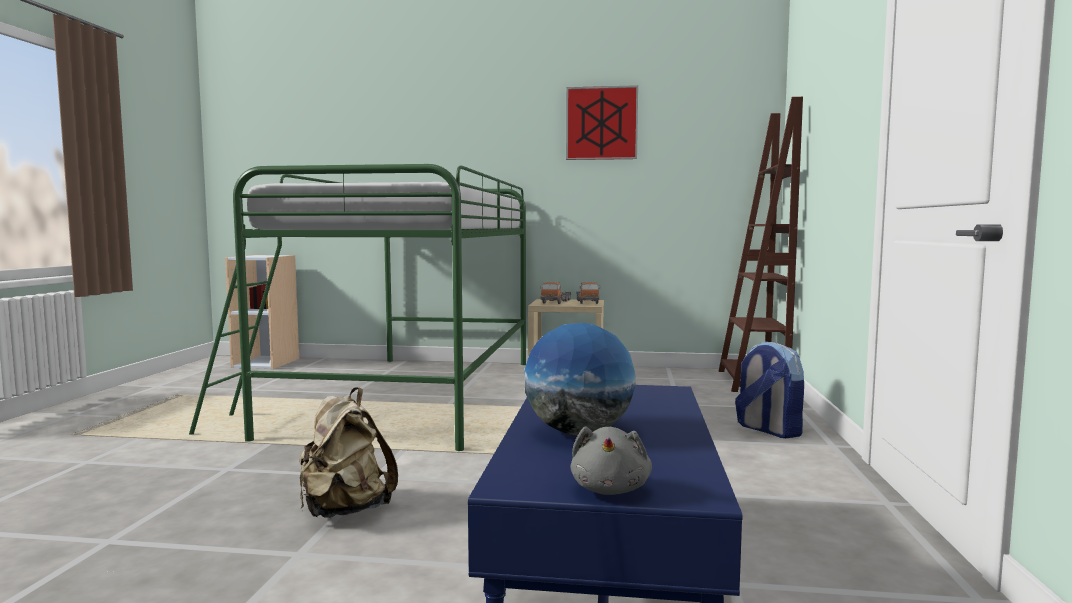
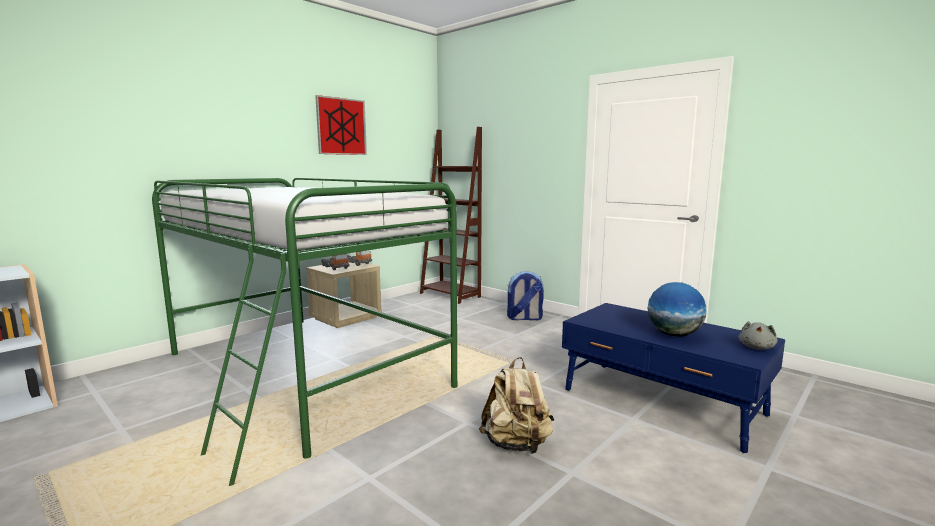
camera: 55 degrees left, 5 degrees up
grey plush toy [570,426,652,495] -> grey plush toy turned 75 degrees clockwise [739,321,778,350]

